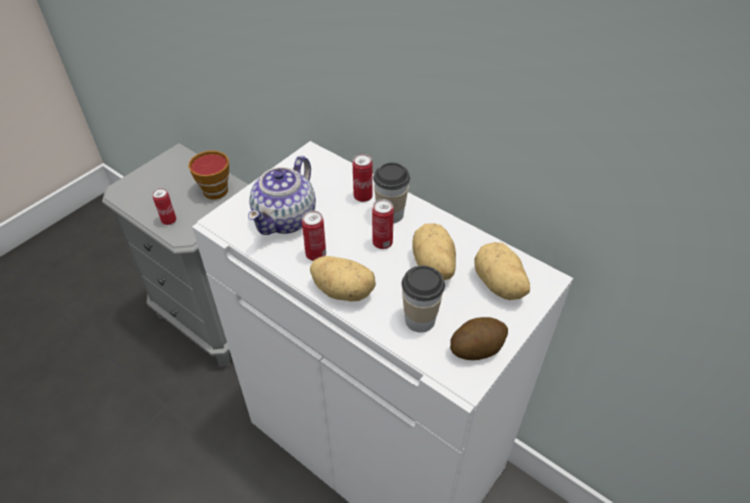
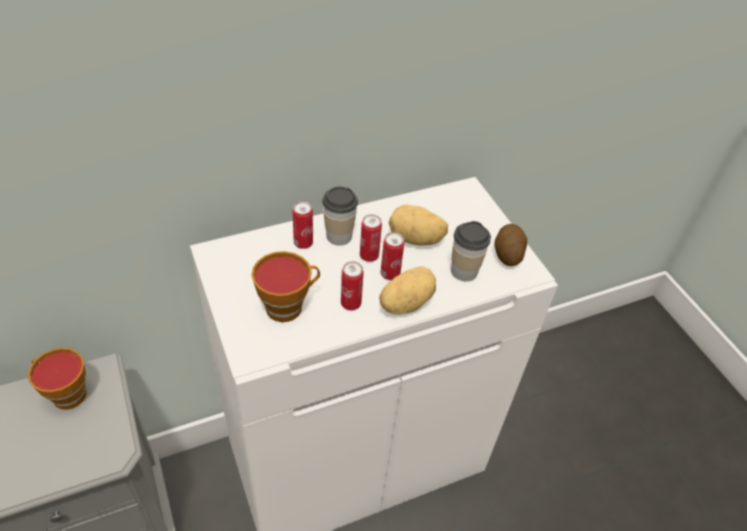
camera: 65 degrees left, 0 degrees up
can [152,188,176,225] -> can moved to [381,232,404,280]
teapot [248,156,316,235] -> cup [252,251,320,322]
potato [474,242,530,300] -> none

